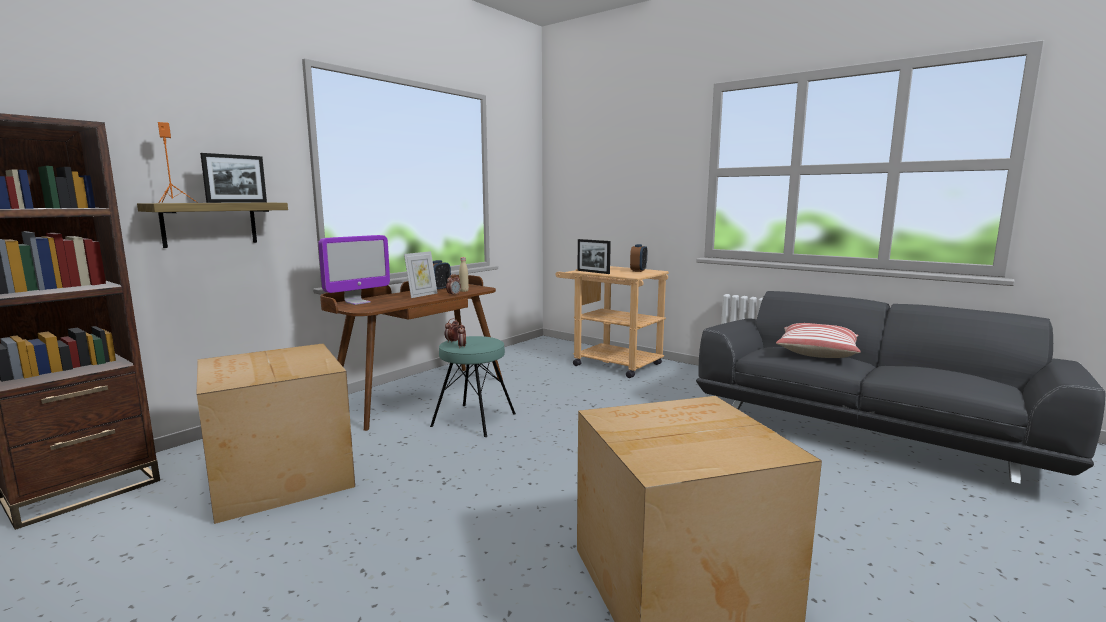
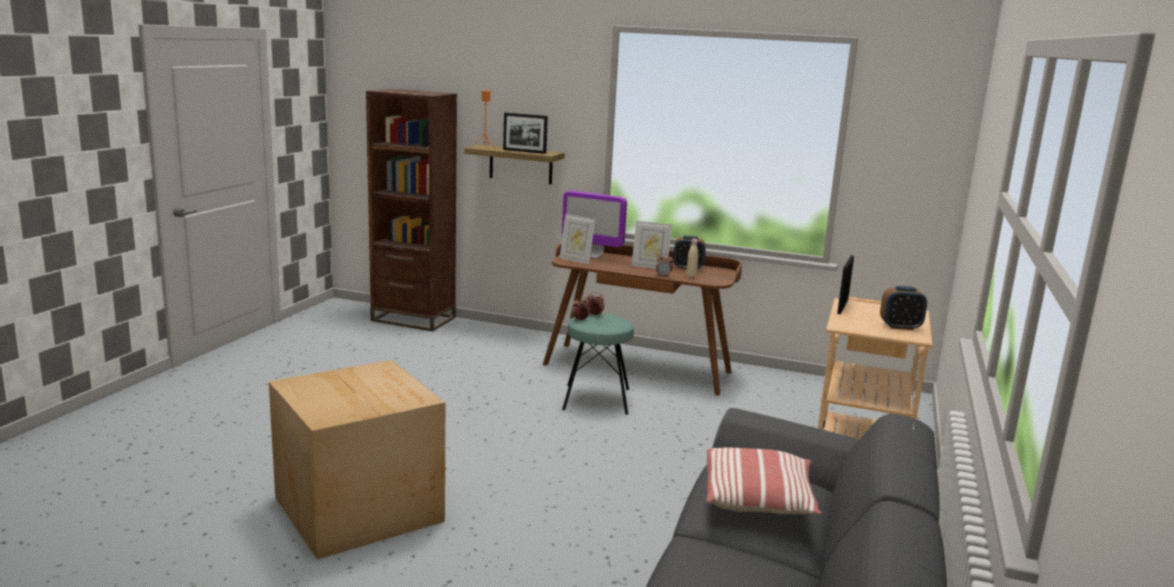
camera: 70 degrees right, 5 degrees up
cardboard box [197,343,355,524] -> none
none -> picture frame [560,214,596,264]

